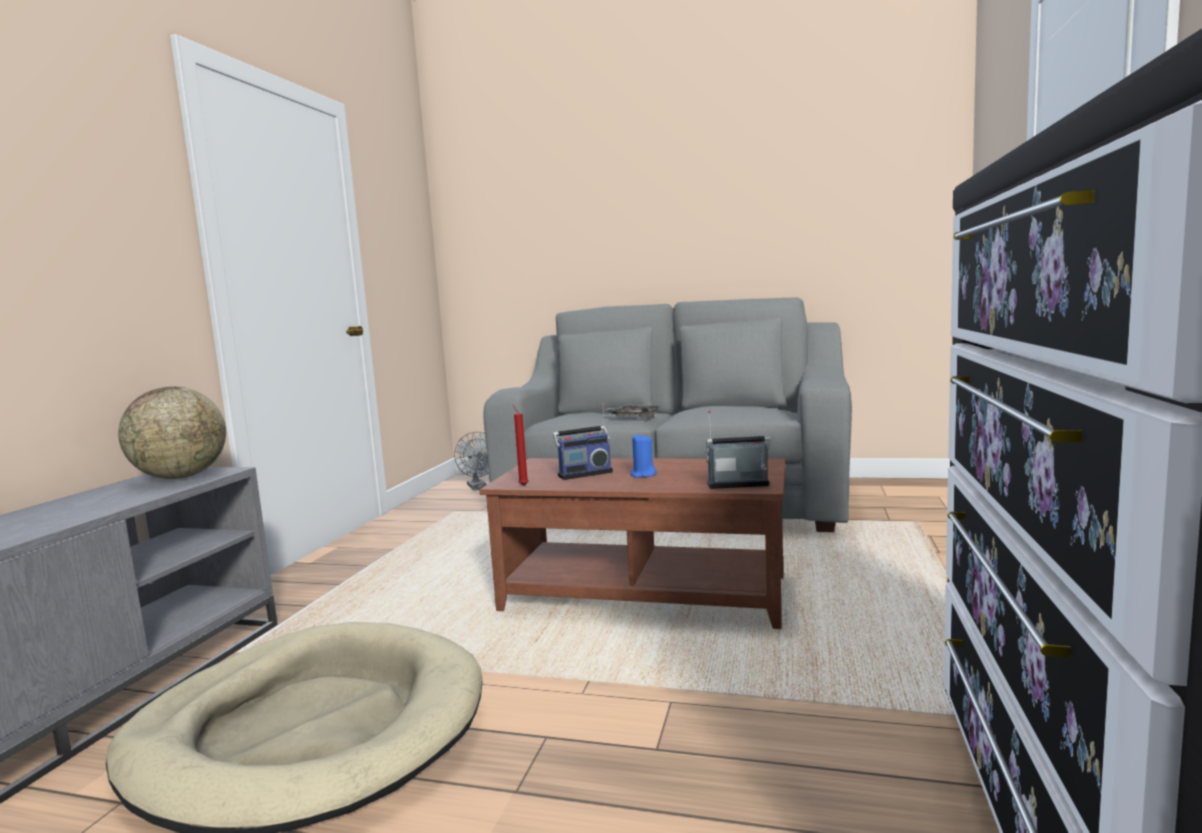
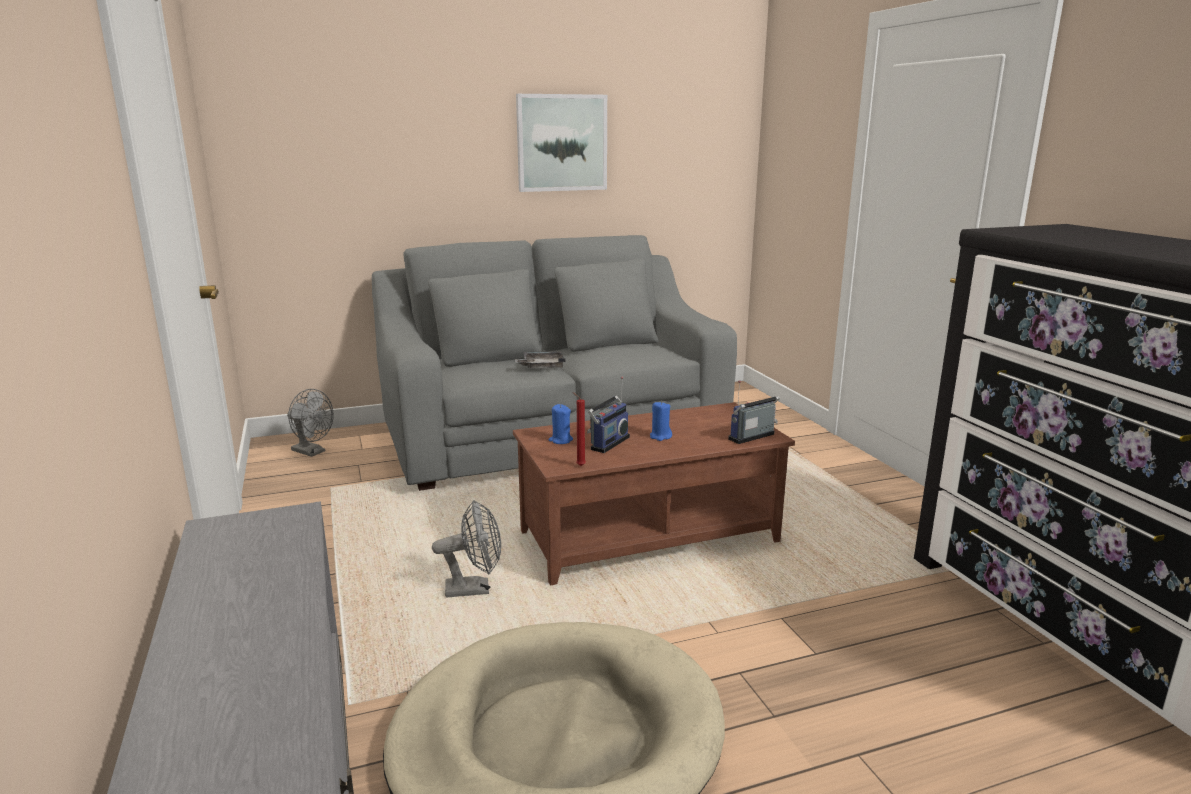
camera: 35 degrees left, 10 degrees up
globe [118,386,226,479] -> none
none -> grey fan [432,500,501,598]
none -> picture [516,94,607,192]
none -> blue candle [548,404,573,444]

